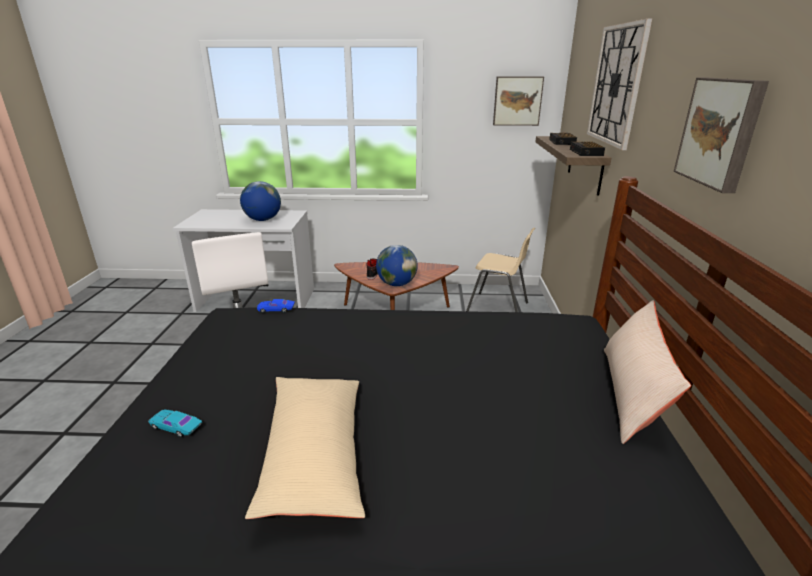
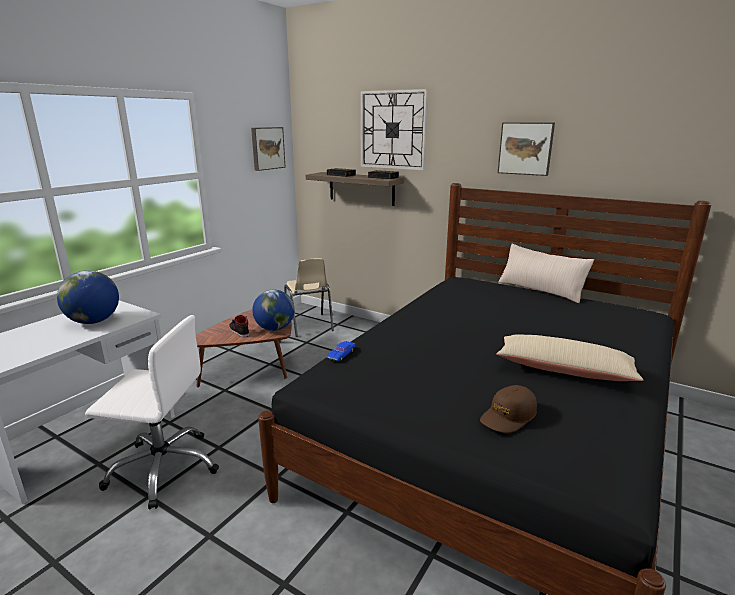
camera: 60 degrees left, 5 degrees down
turquoise toy car [148,409,202,437] -> brown cap [480,385,537,433]
beige chair [466,227,535,312] -> beige chair turned 105 degrees clockwise [284,258,334,337]

